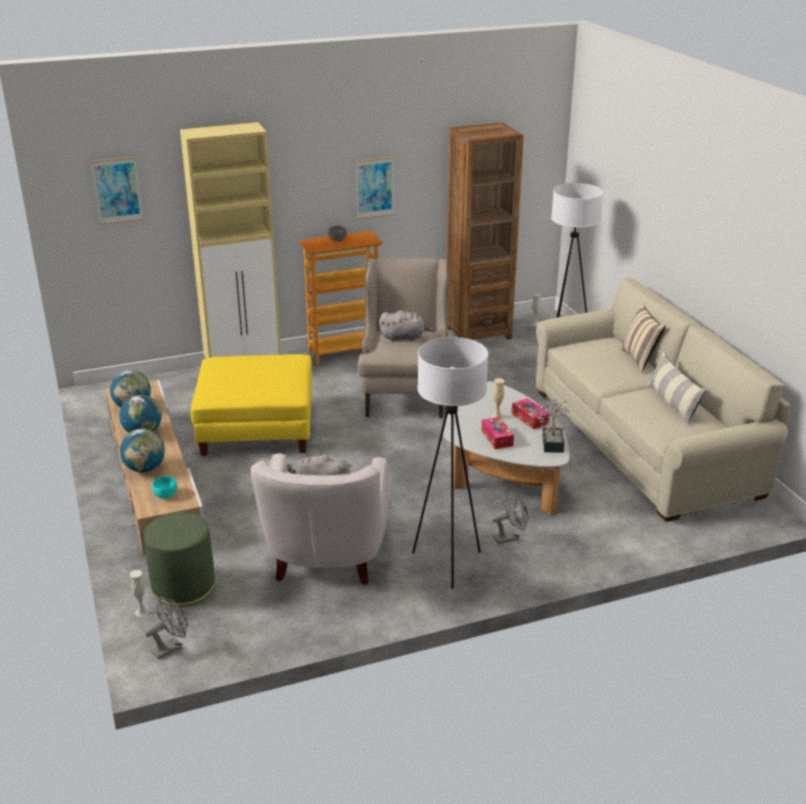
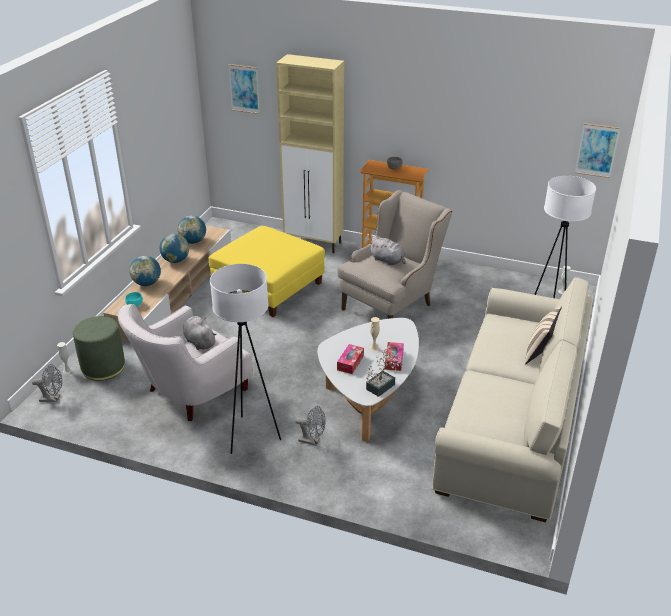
camera: 40 degrees right, 5 degrees up
picture [356,157,394,219] -> picture moved to [575,123,620,178]
brown bookcase [447,122,524,340] -> none
pillow [647,352,706,424] -> none

